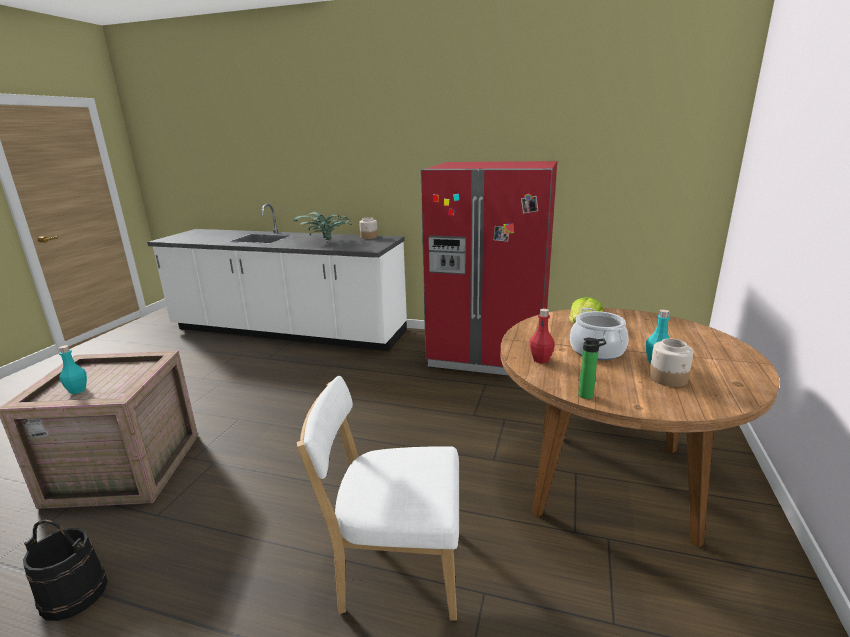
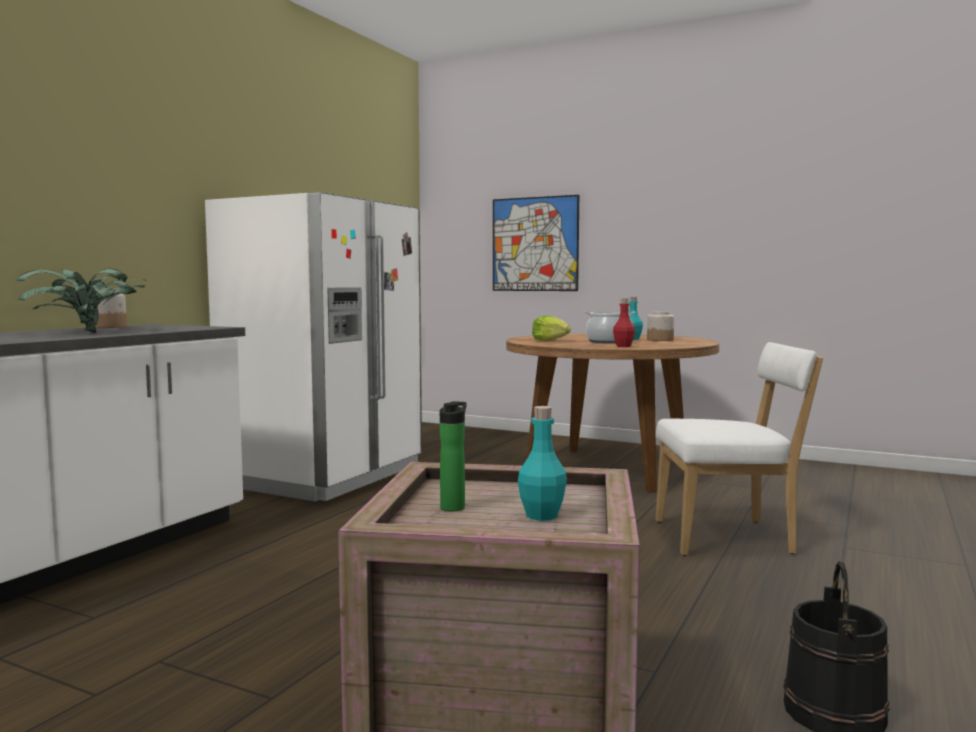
camera: 80 degrees left, 15 degrees down
white chair [297,376,459,621] -> white chair turned 105 degrees counterclockwise [656,342,823,556]
red fridge [420,161,557,375] -> white fridge [205,192,422,502]
bottle [578,338,606,399] -> bottle moved to [440,401,467,511]
none -> picture [493,195,579,291]

